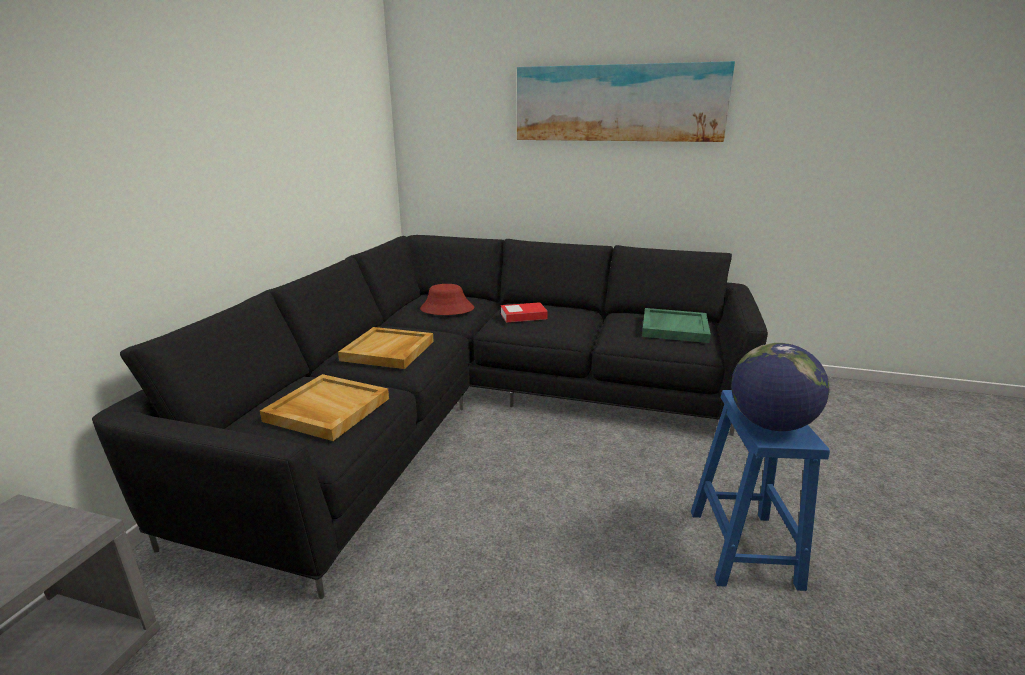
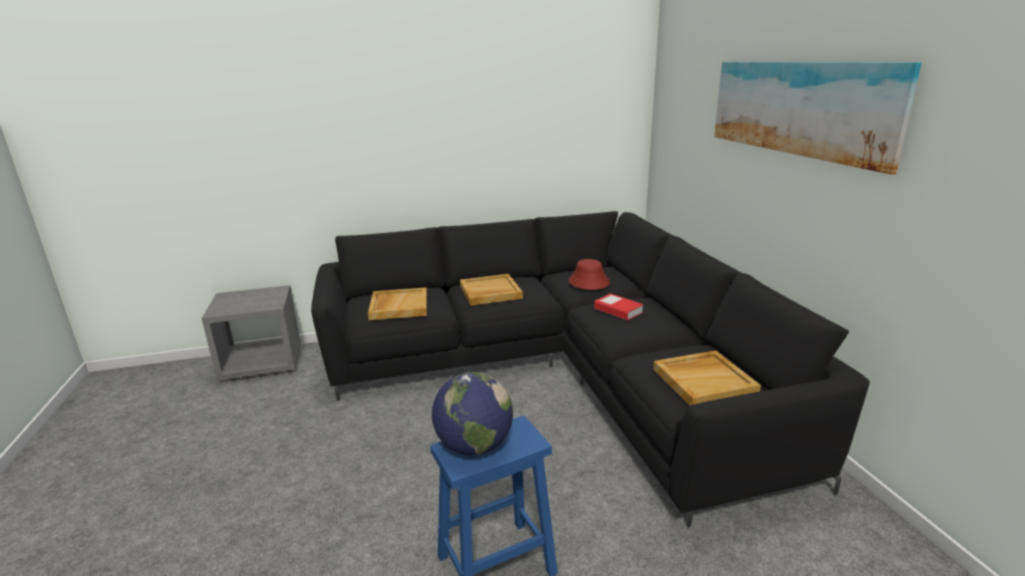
camera: 60 degrees right, 0 degrees up
green tray [642,308,711,343] -> beige tray [653,350,761,406]

